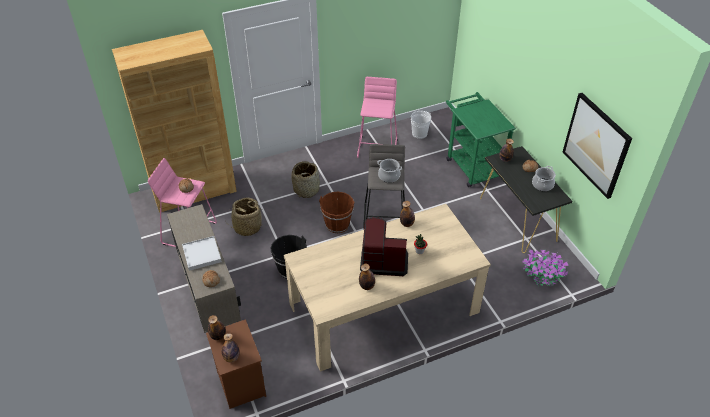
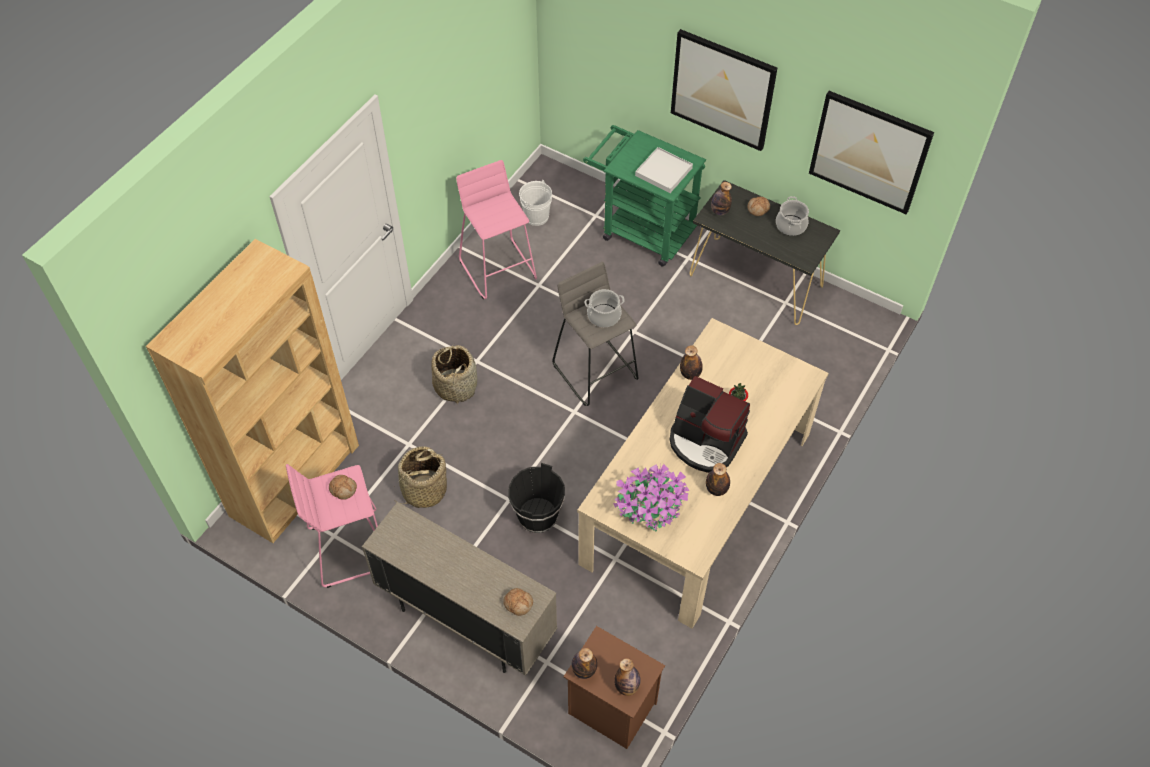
camera: 35 degrees left, 10 degrees up
white tray [182,236,222,271] -> white tray moved to [635,147,693,193]
brown bucket [319,192,355,233] -> none
coffee machine [360,217,408,276] -> coffee machine turned 120 degrees counterclockwise [670,376,750,473]
potted plant [522,250,569,286] -> potted plant moved to [613,464,689,532]
none -> picture [671,29,777,151]

